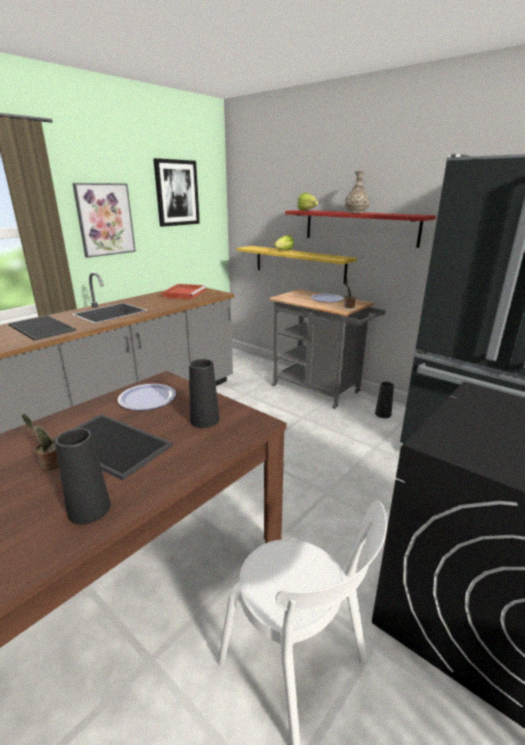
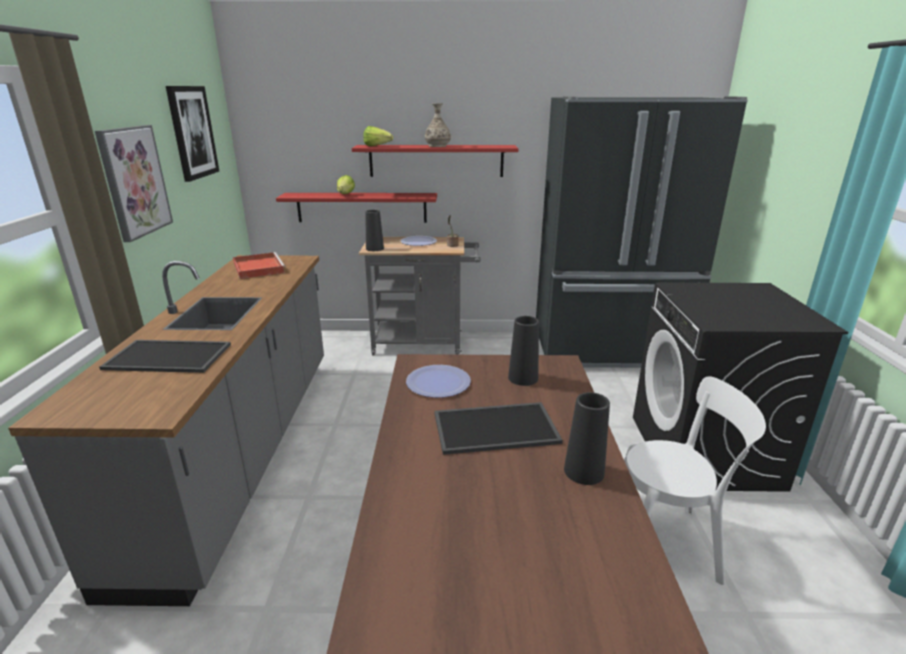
camera: 40 degrees left, 0 degrees up
potted plant [22,414,59,470] -> none
yellow shelf [236,246,357,284] -> red shelf [276,193,437,223]
black vase [375,382,394,418] -> black vase moved to [365,210,384,251]

